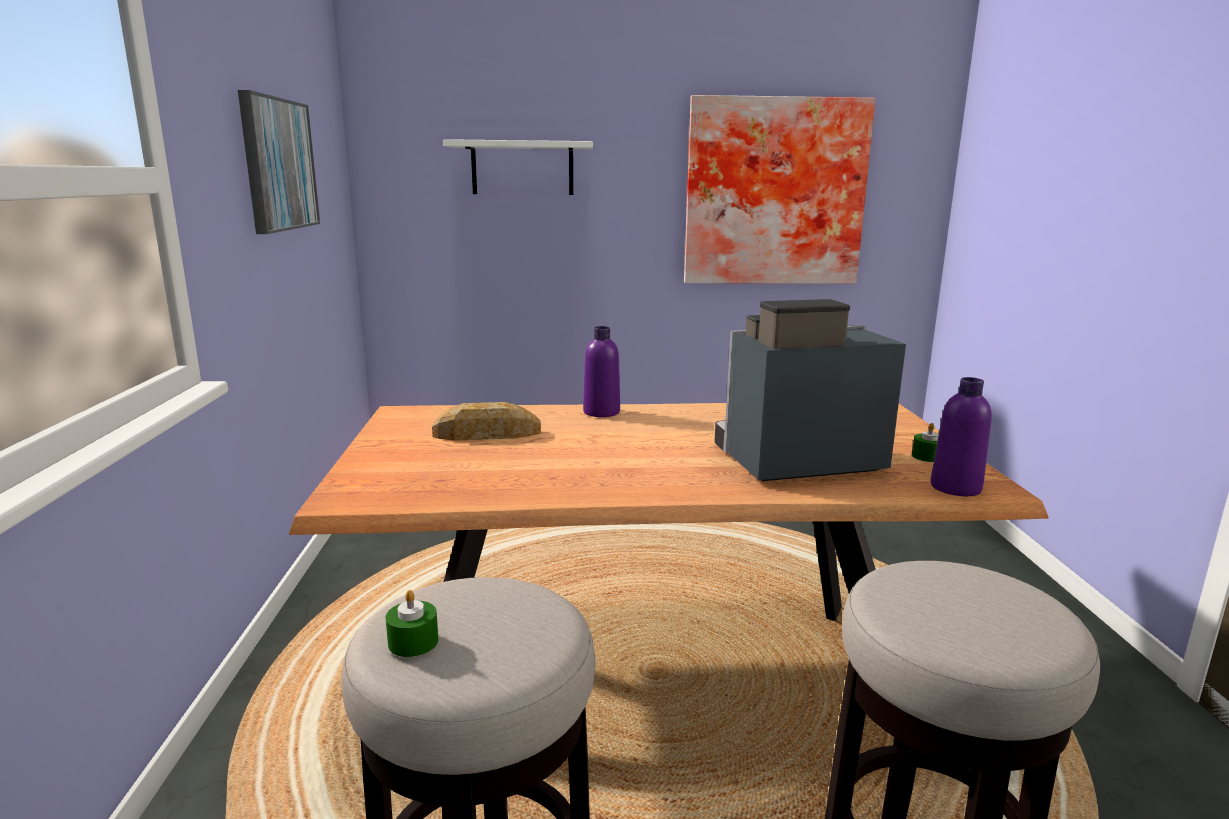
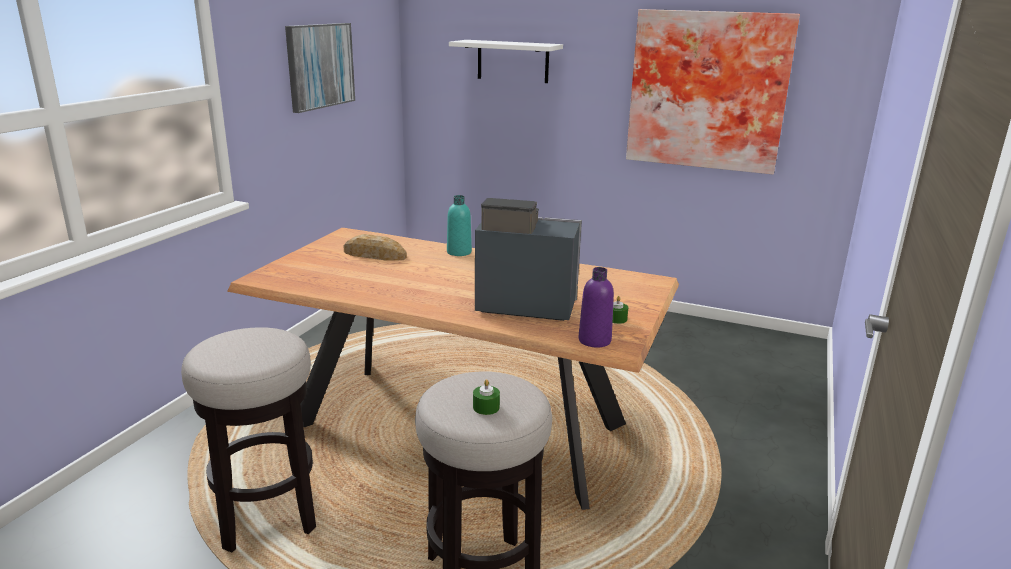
camera: 25 degrees right, 5 degrees up
green candle [386,590,438,657] -> green candle moved to [473,379,500,415]
purple bottle [583,326,620,417] -> turquoise bottle [447,195,472,256]

